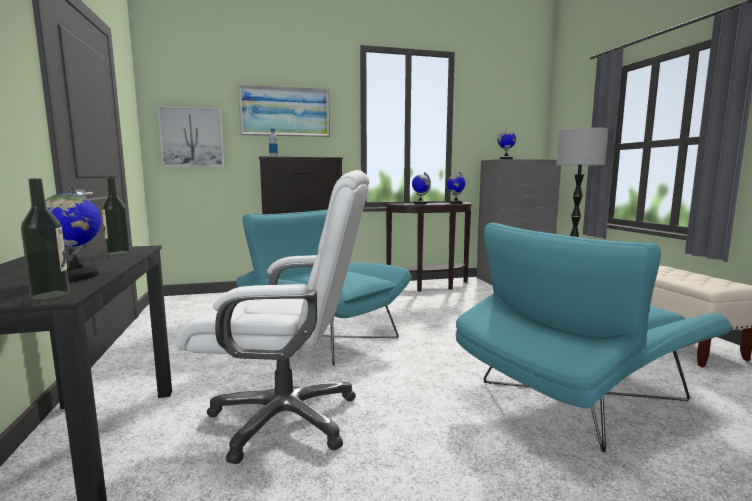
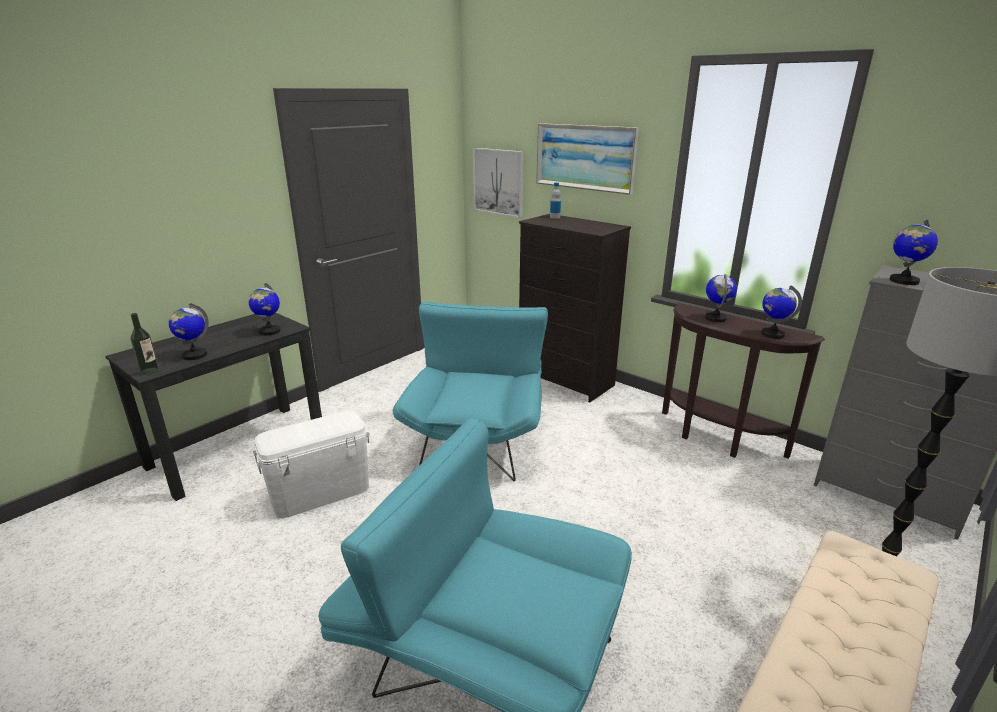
camera: 55 degrees right, 15 degrees up
bottle [102,177,130,255] -> globe [248,283,281,335]
white office chair [176,170,369,464] -> white storage box [253,411,370,518]

